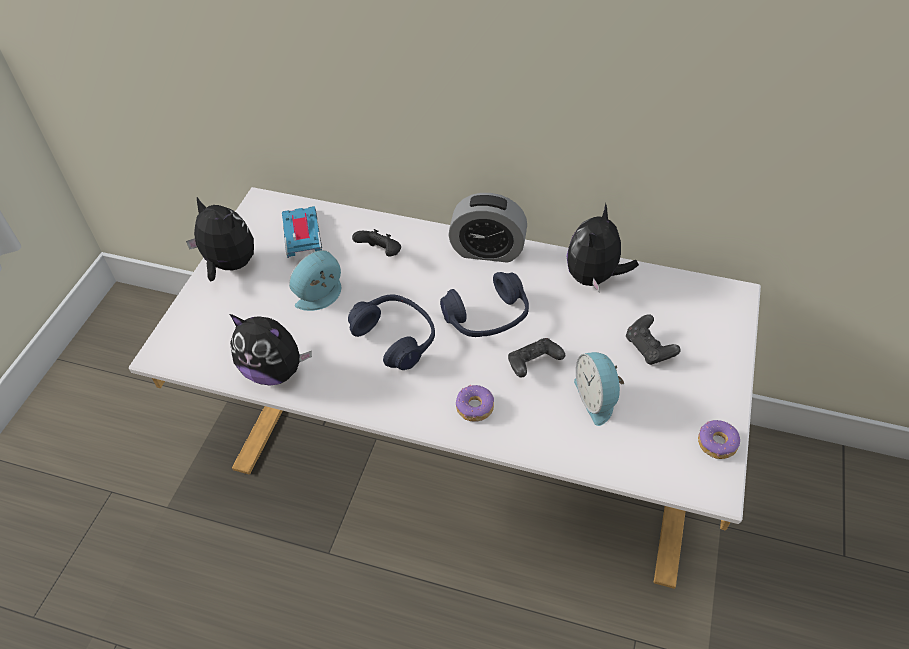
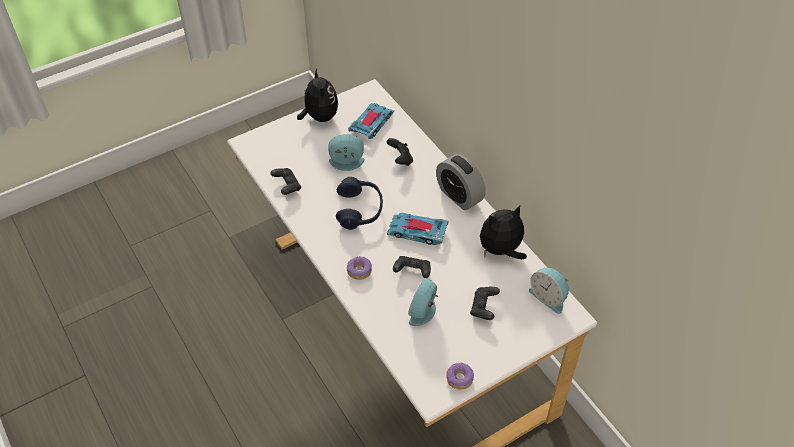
camera: 40 degrees right, 0 degrees up
plush toy [230,314,312,386] -> black game controller [270,168,301,195]
blue headphones [440,272,529,337] -> toy car [387,213,449,245]
none -> alarm clock [529,268,569,314]

